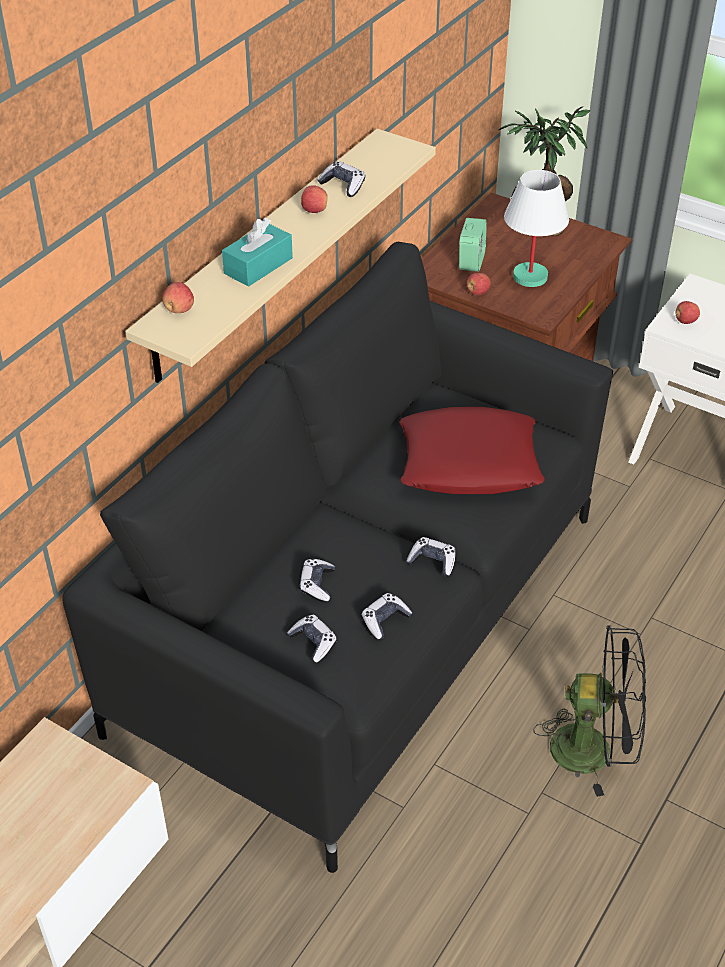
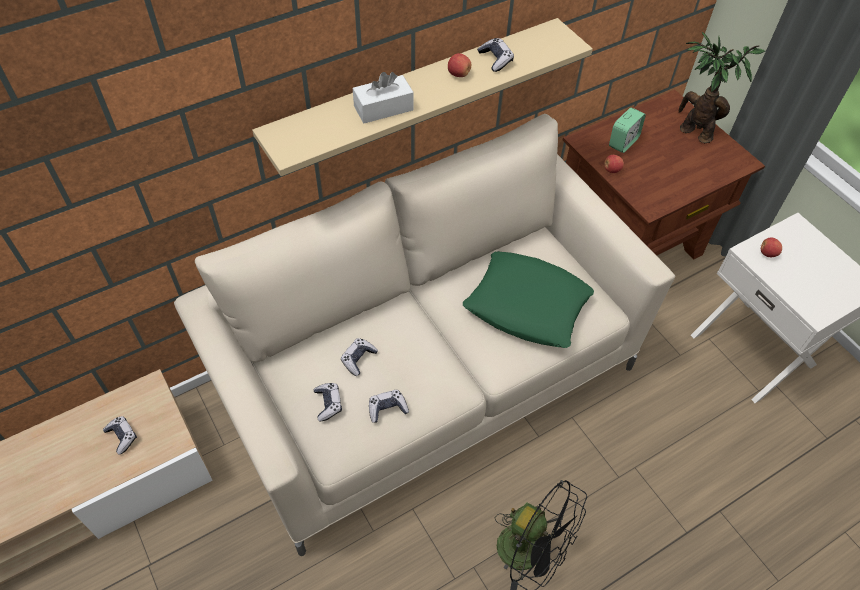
camera: 25 degrees right, 10 degrees up
black sofa [62,242,613,873] -> beige sofa [174,114,675,556]
apple [162,282,194,313] -> none
turquoise tissue box [222,218,293,287] -> white tissue box [353,72,413,123]
red pillow [399,407,545,494] -> green pillow [463,251,594,348]
game controller [406,537,456,576] -> game controller moved to [103,416,137,455]
white table lamp [504,170,569,287] -> none

